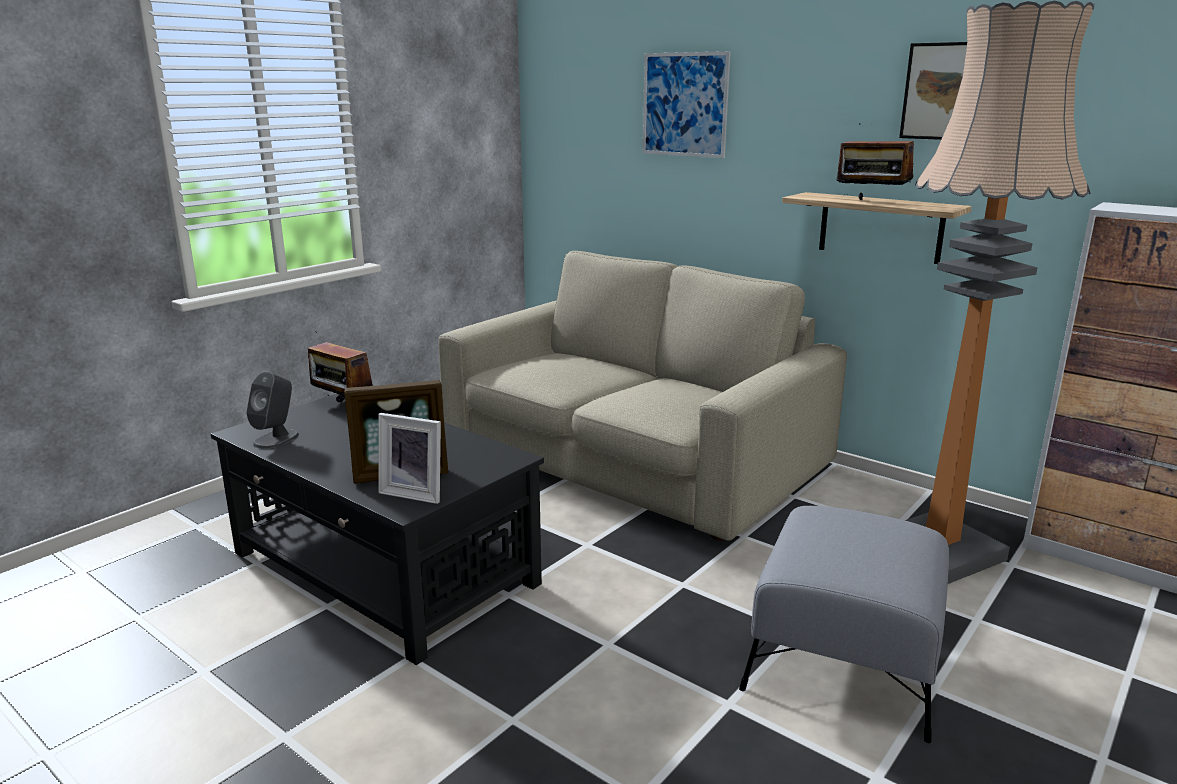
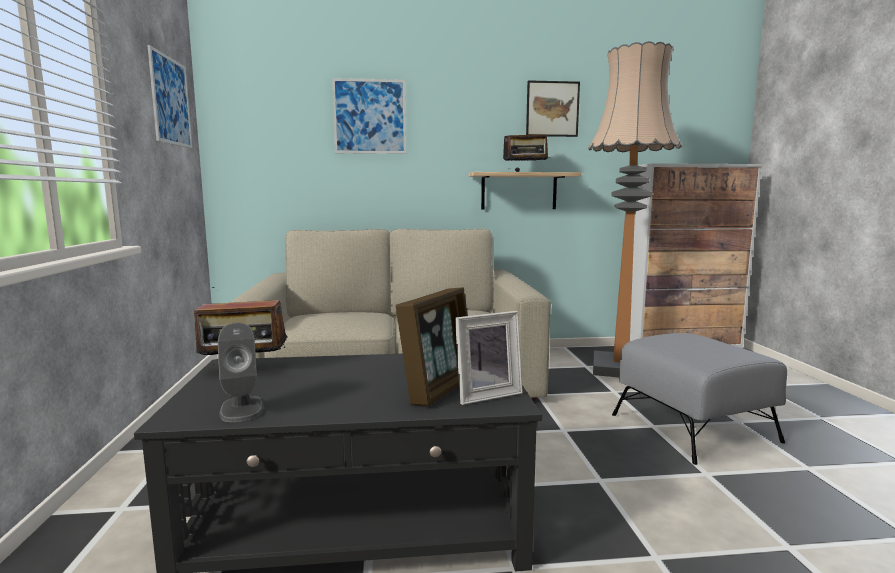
camera: 45 degrees left, 10 degrees down
none -> picture [147,45,192,148]

